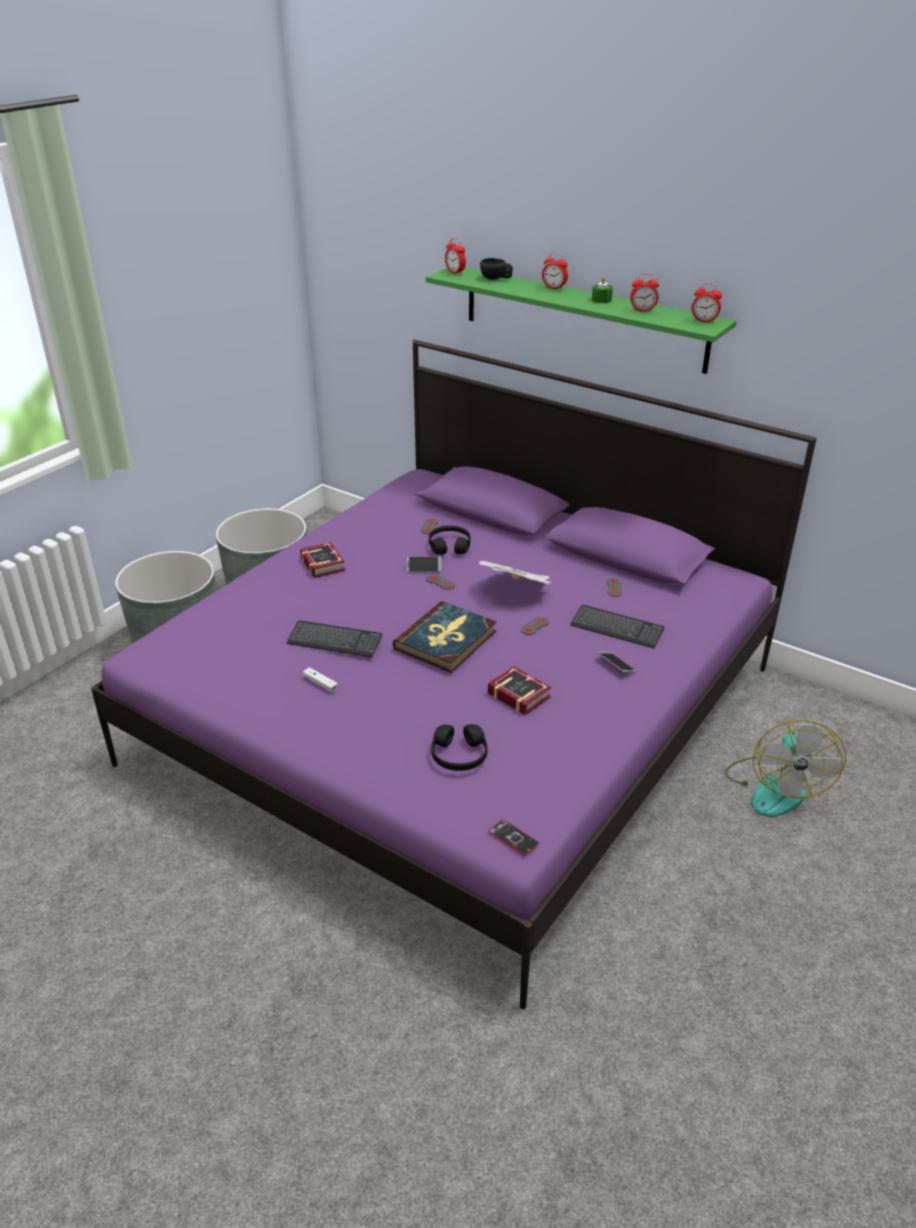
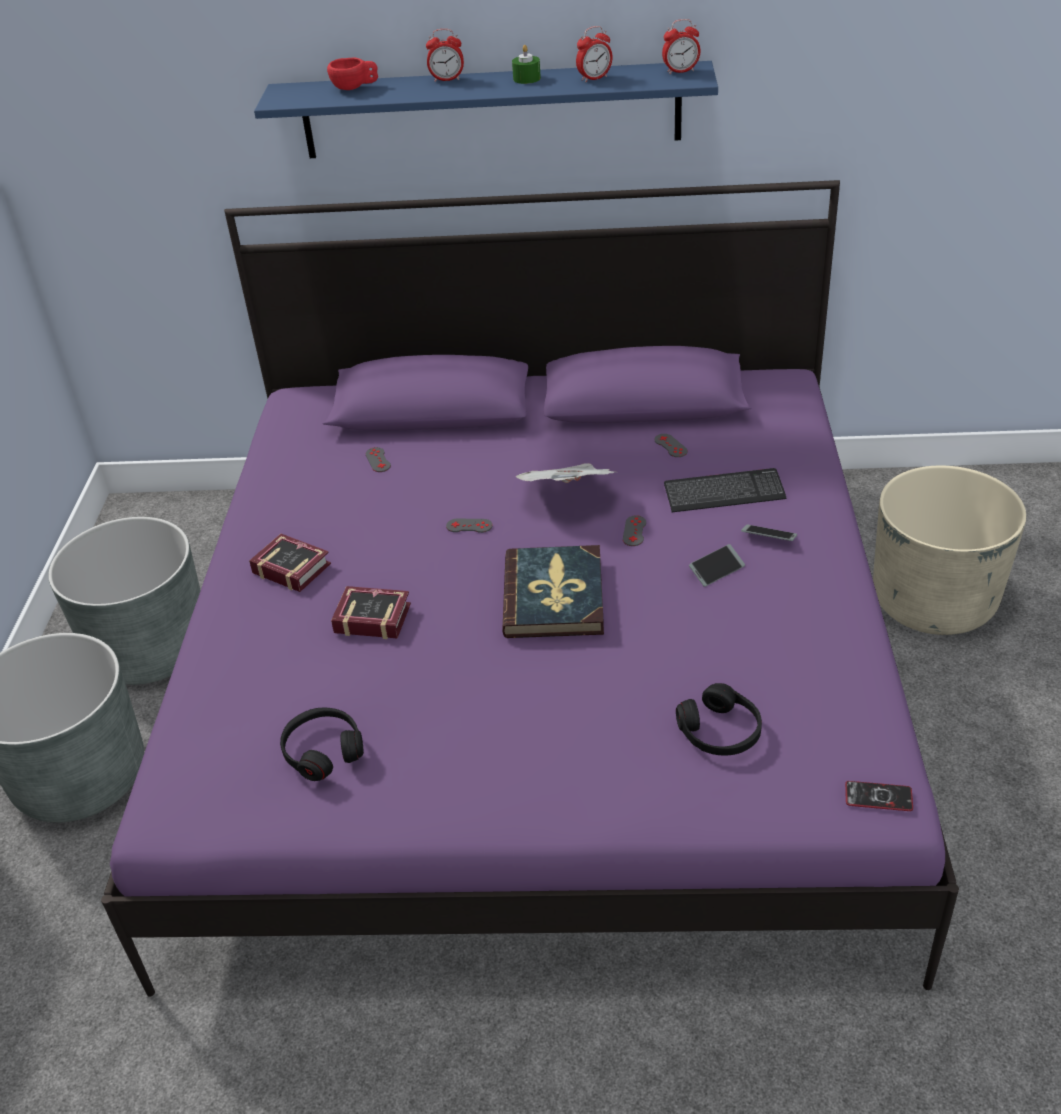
camera: 30 degrees left, 5 degrees up
keyboard [287,620,382,657] -> none
white game controller [303,667,338,693] -> none
phone [407,557,441,572] -> phone moved to [689,544,745,587]
green shelf [426,267,737,374] -> blue shelf [254,61,718,158]
black headphones [429,525,470,555] -> black headphones moved to [280,708,364,781]
alarm clock [445,238,466,275] -> none
black cup [480,258,513,280] -> red cup [327,57,378,90]
book [488,666,551,715] -> book moved to [331,586,411,639]
fan [725,720,846,817] -> beige planter [873,466,1026,635]

